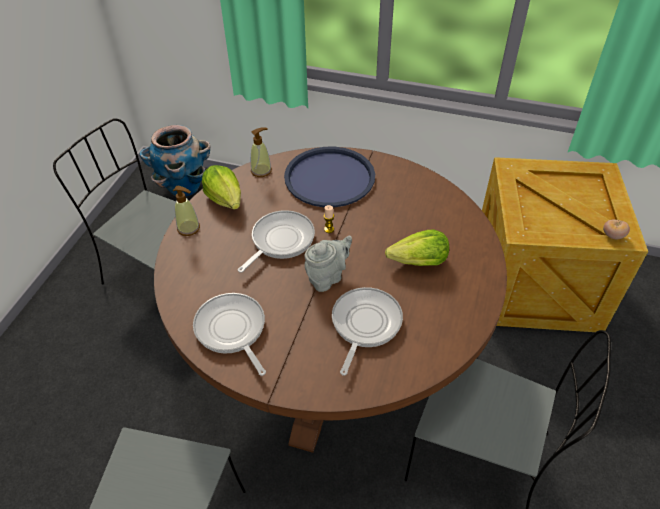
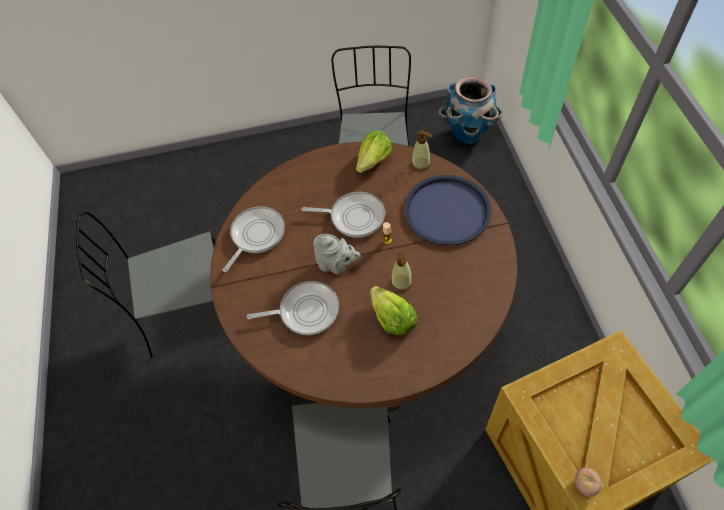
camera: 65 degrees right, 10 degrees up
soap dispenser [173,186,200,236] -> soap dispenser moved to [391,252,412,291]

